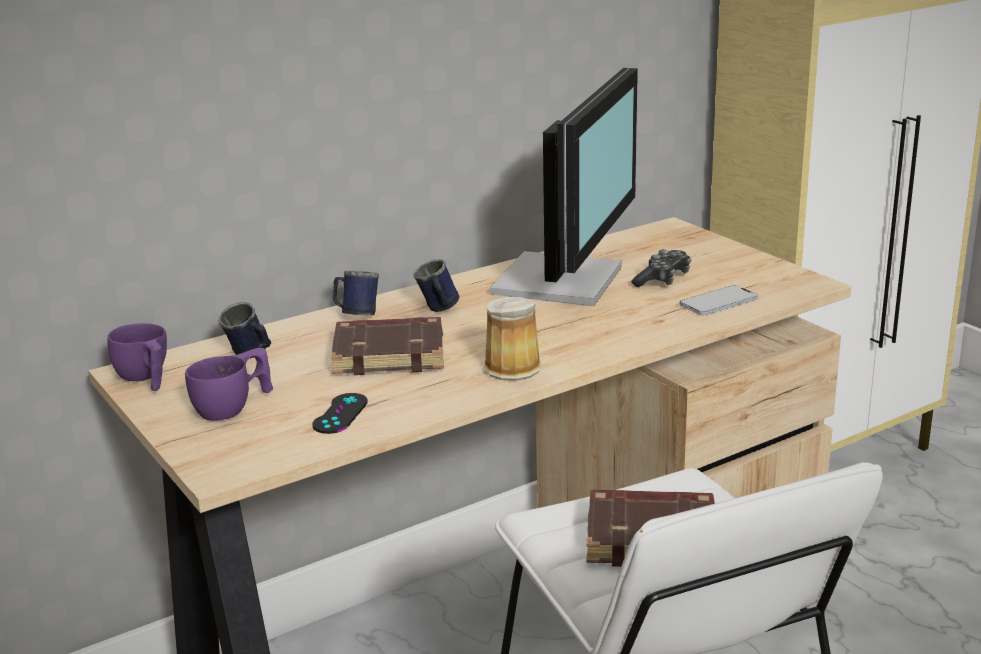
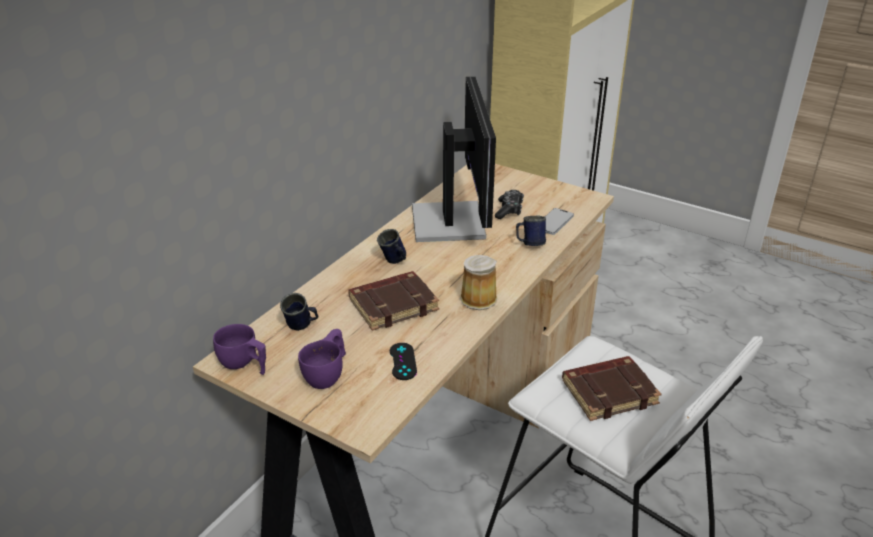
camera: 25 degrees left, 10 degrees up
blue mug [333,271,379,315] -> blue mug moved to [516,216,546,246]

